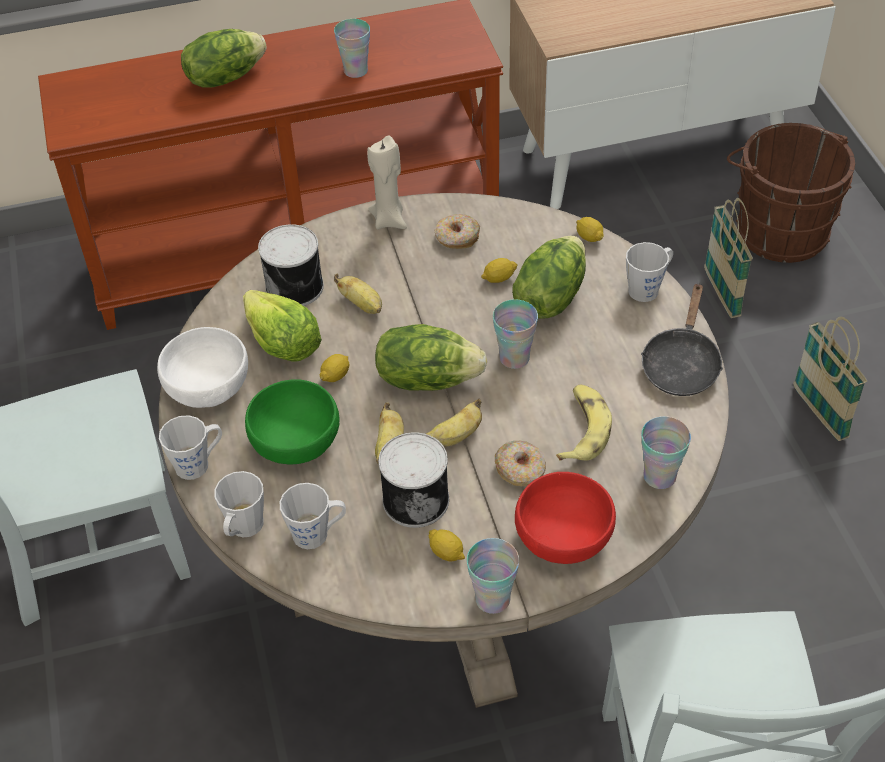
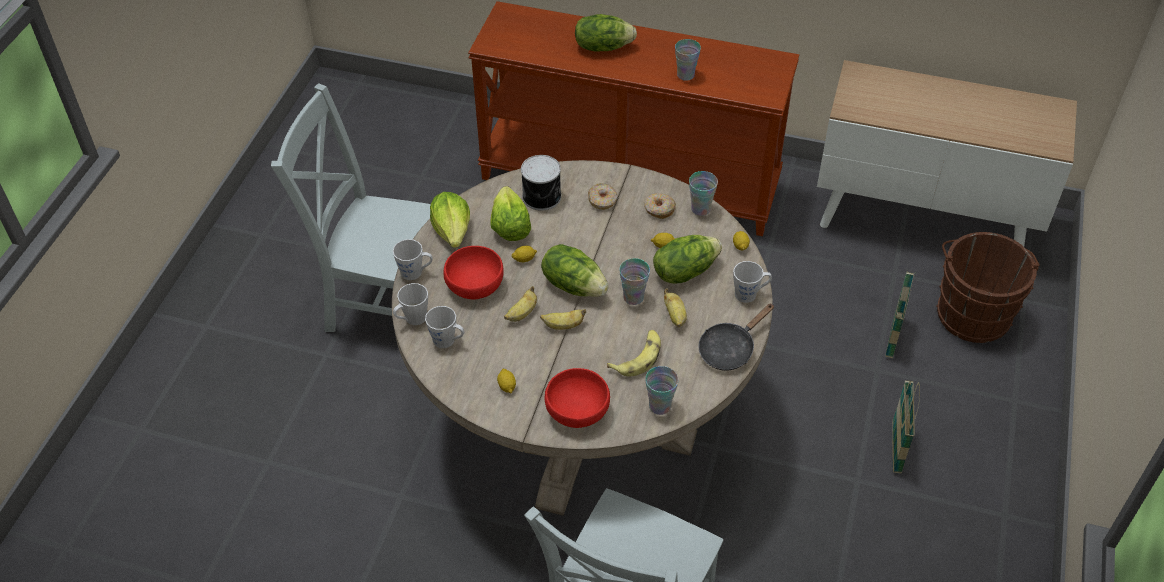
camera: 30 degrees right, 0 degrees up
white bowl [157,327,248,408] -> lettuce [430,192,470,248]
green bowl [245,379,340,464] -> red bowl [444,246,504,299]
banana [334,274,382,314] -> banana moved to [664,288,687,327]
beige candle [367,135,407,230] -> none
can [378,432,449,528] -> none
cup [466,538,519,614] -> cup moved to [689,171,718,216]
donut [495,441,546,486] -> donut moved to [588,183,617,210]

